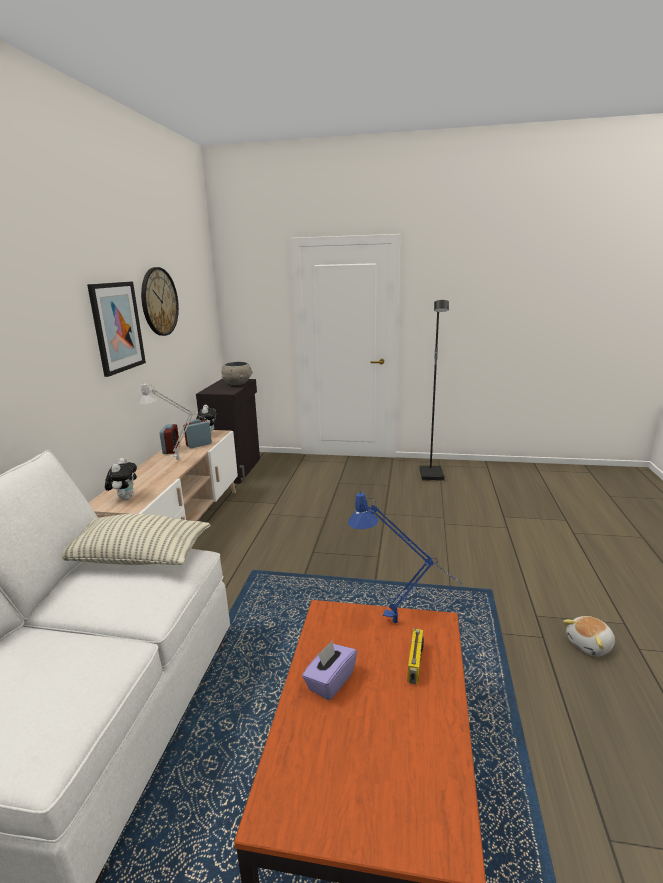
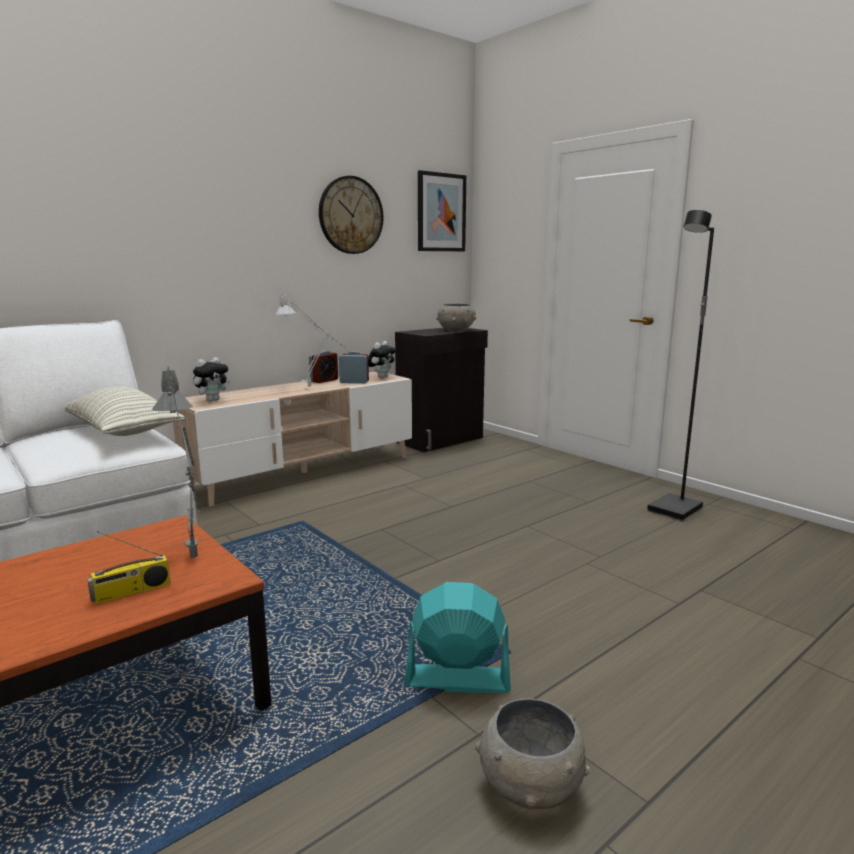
camera: 40 degrees right, 5 degrees down
picture [87,281,146,377] -> picture moved to [418,170,466,251]
purple tissue box [302,641,357,701] -> none
blue table lamp [348,492,463,623] -> grey table lamp [152,367,200,558]
plush toy [563,616,615,656] -> grey bowl [475,698,590,809]
none -> turquoise fan [404,582,511,693]

